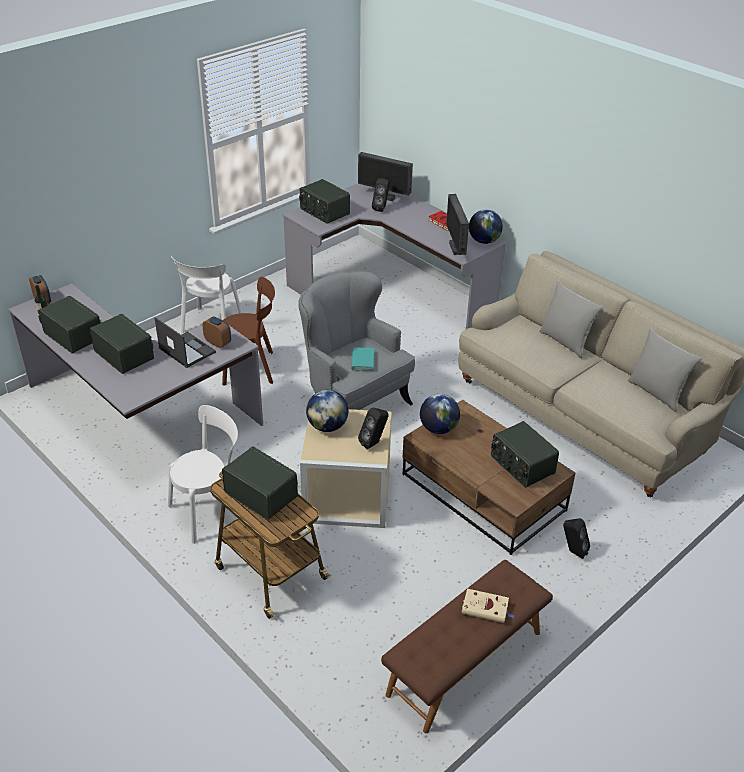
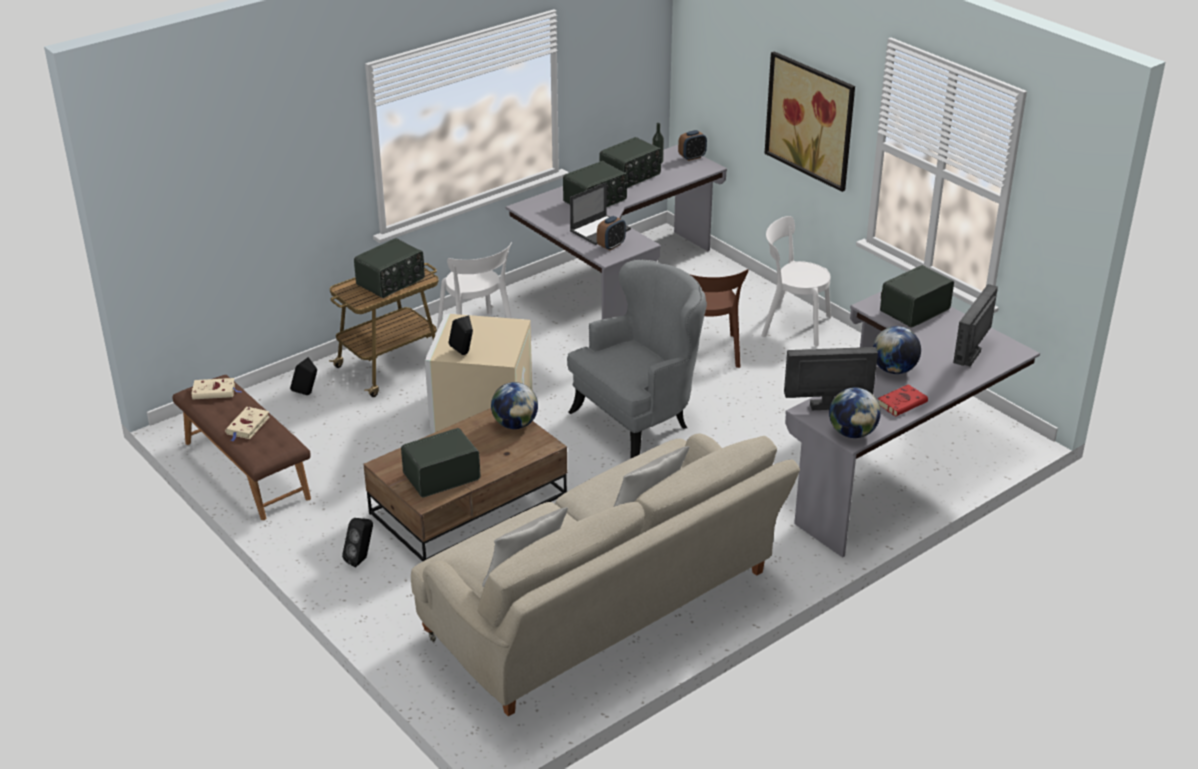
camera: 95 degrees right, 5 degrees down
globe [306,390,349,432] -> globe moved to [873,326,921,374]
turquoise book [351,347,374,371] -> none
black speaker [372,178,390,212] -> black speaker moved to [290,357,317,395]
none -> beige book [191,378,242,399]
none -> picture [764,51,855,192]

